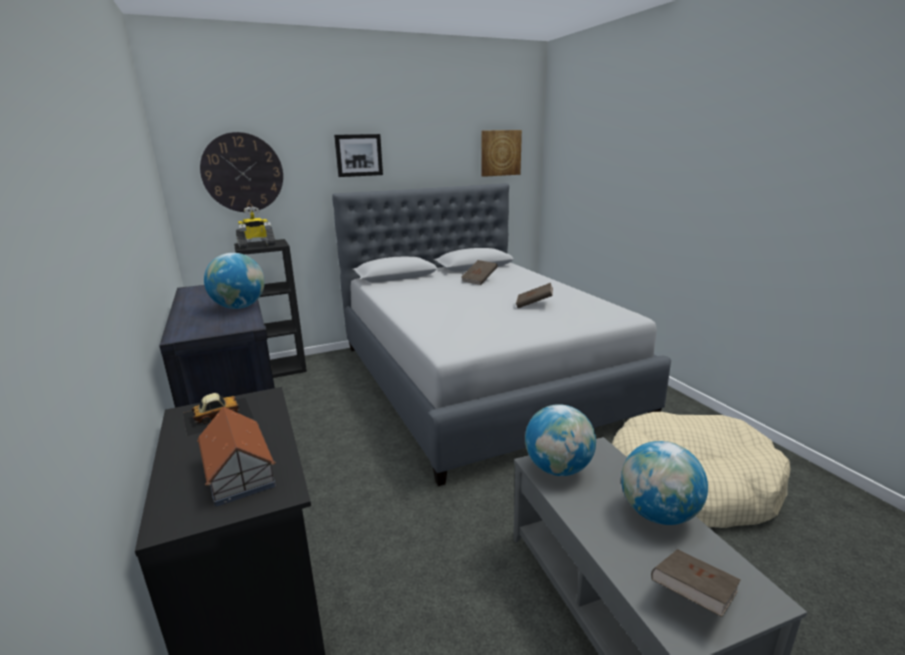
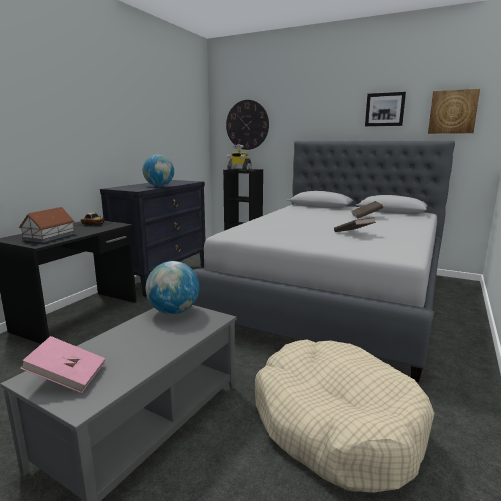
camera: 50 degrees right, 5 degrees down
picture [334,134,383,177] -> picture moved to [365,92,406,126]
globe [621,441,708,525] -> none
brown book [651,549,741,617] -> pink book [20,336,105,393]

